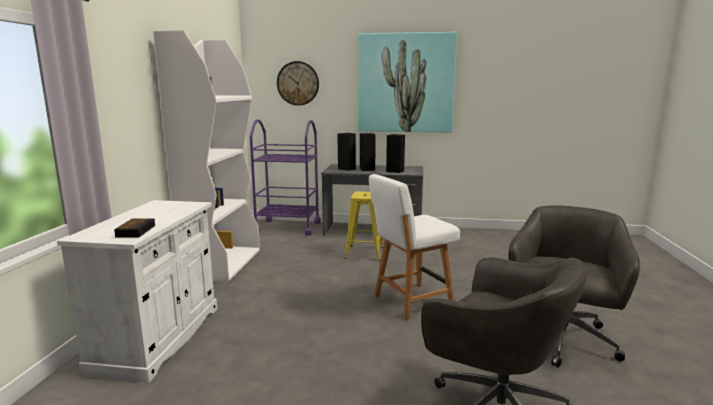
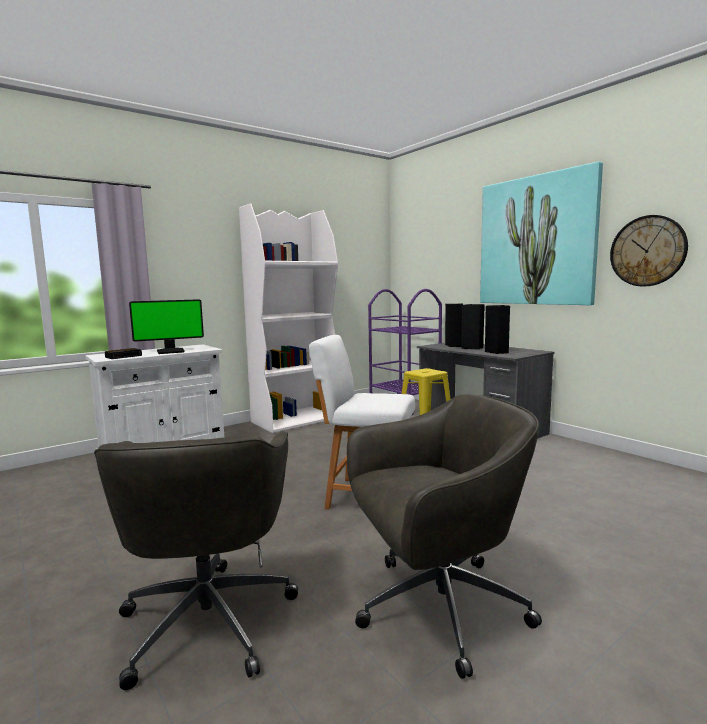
camera: 45 degrees right, 5 degrees down
wall clock [277,61,319,106] -> wall clock moved to [610,215,688,287]
none -> monitor [129,299,204,354]

